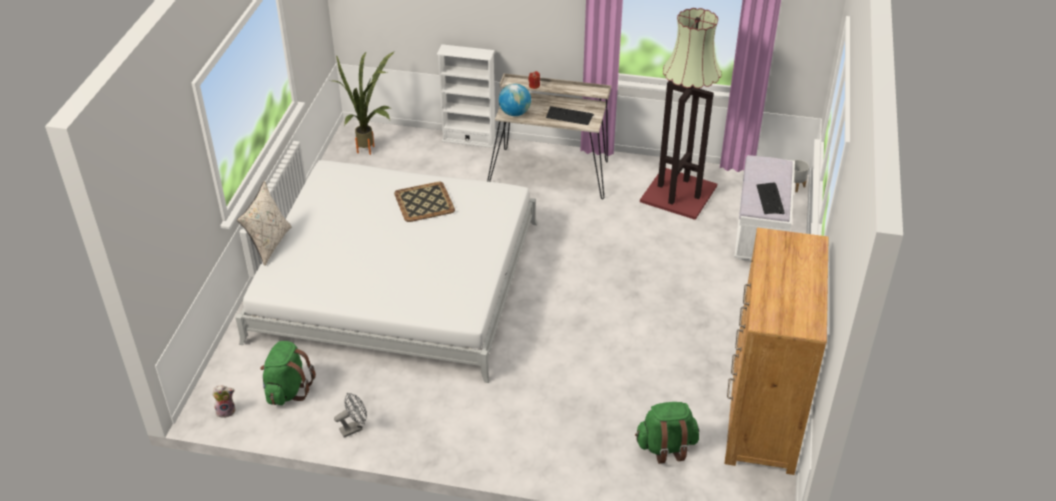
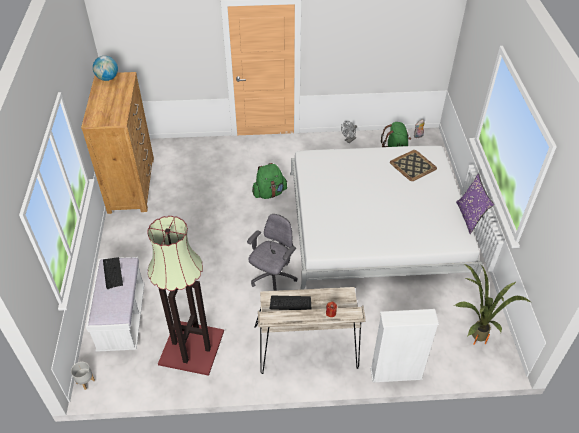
camera: 165 degrees right, 5 degrees up
beige pillow [237,181,291,266] -> none
tray [394,182,455,222] -> tray moved to [390,150,437,181]
globe [499,83,531,116] -> globe moved to [93,56,118,81]
green backpack [635,402,699,464] -> green backpack moved to [252,163,287,199]
none -> grey office chair [247,214,297,291]
none -> purple pillow [456,174,494,234]

